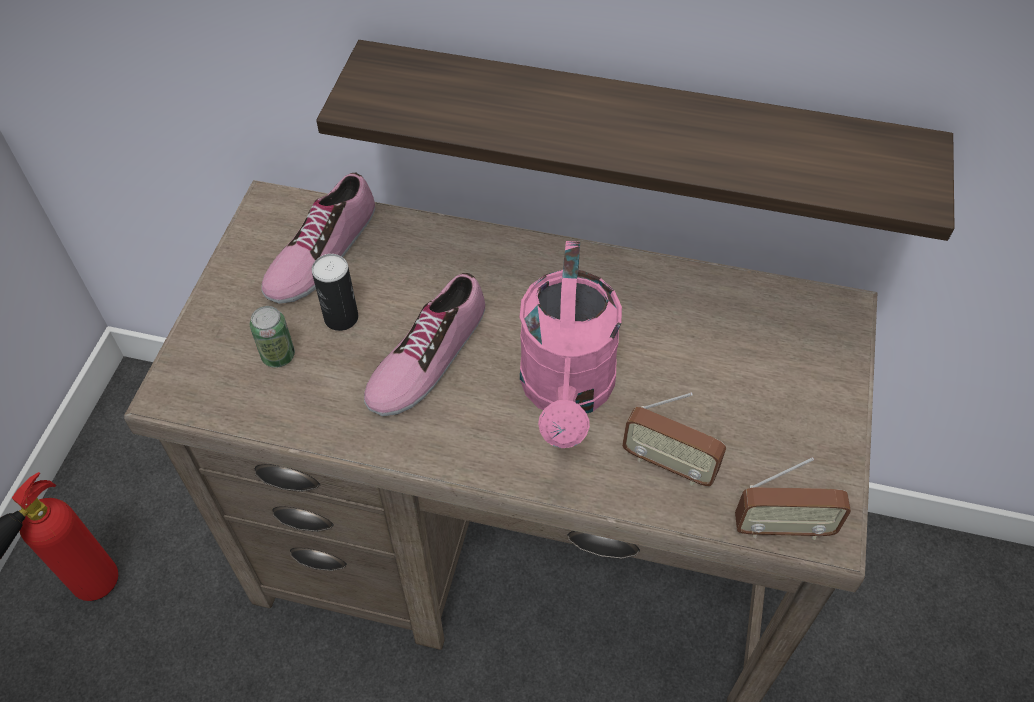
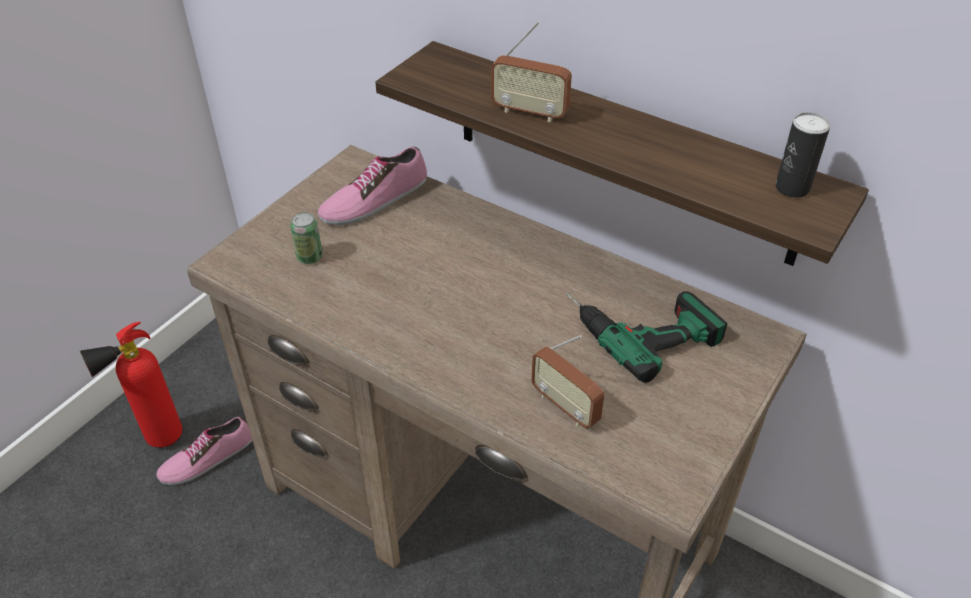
camera: 20 degrees right, 10 degrees down
can [312,254,358,331] -> can moved to [775,112,830,198]
shoe [364,273,485,416] -> shoe moved to [157,417,252,486]
pink watering can [519,241,622,448] -> none
radio [735,457,851,540] -> radio moved to [491,21,572,122]
none -> power drill [567,291,728,383]

